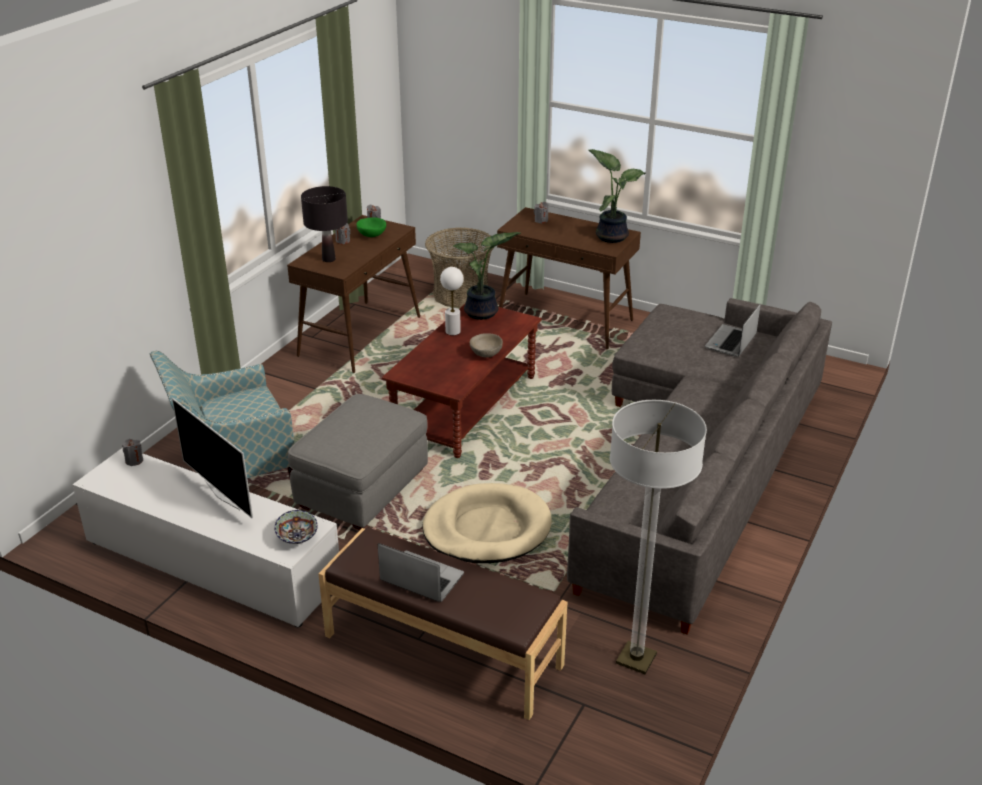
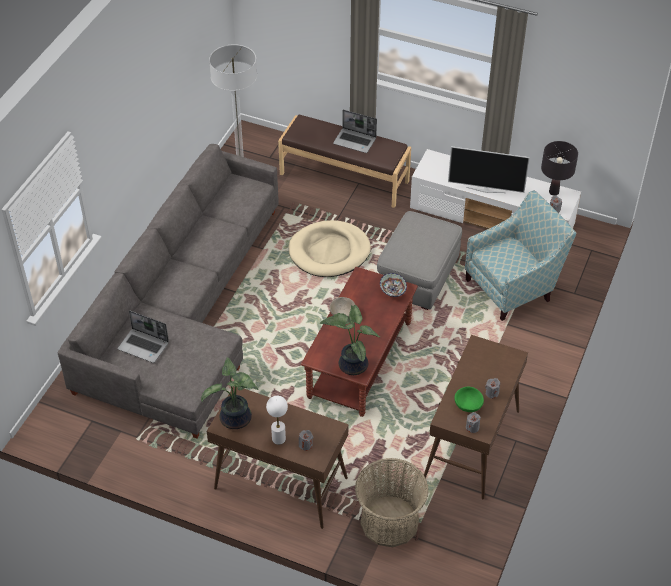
camera: 175 degrees right, 15 degrees up
television [172,398,253,518] -> television turned 150 degrees clockwise [448,146,530,193]
bowl [274,510,318,544] -> bowl moved to [380,273,407,297]
black table lamp [301,186,348,262] -> black table lamp moved to [541,141,578,196]
white table lamp [440,267,464,335] -> white table lamp moved to [266,396,288,445]
laptop [705,303,761,357] -> laptop turned 90 degrees clockwise [117,310,169,363]

